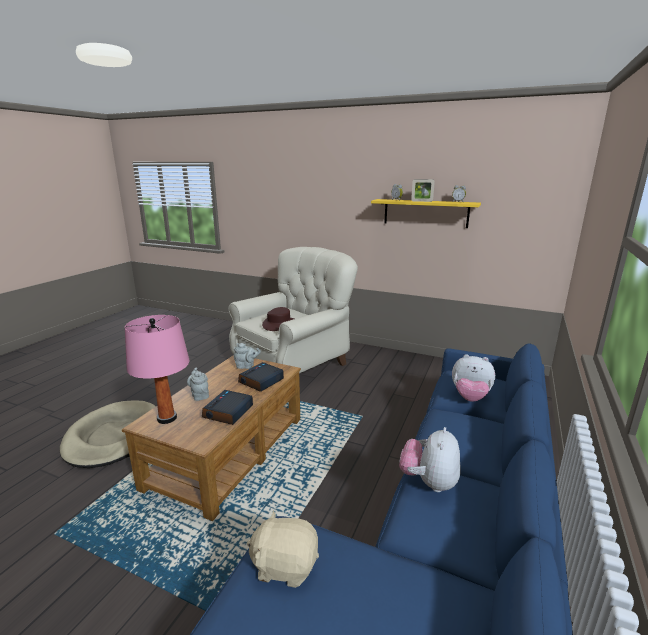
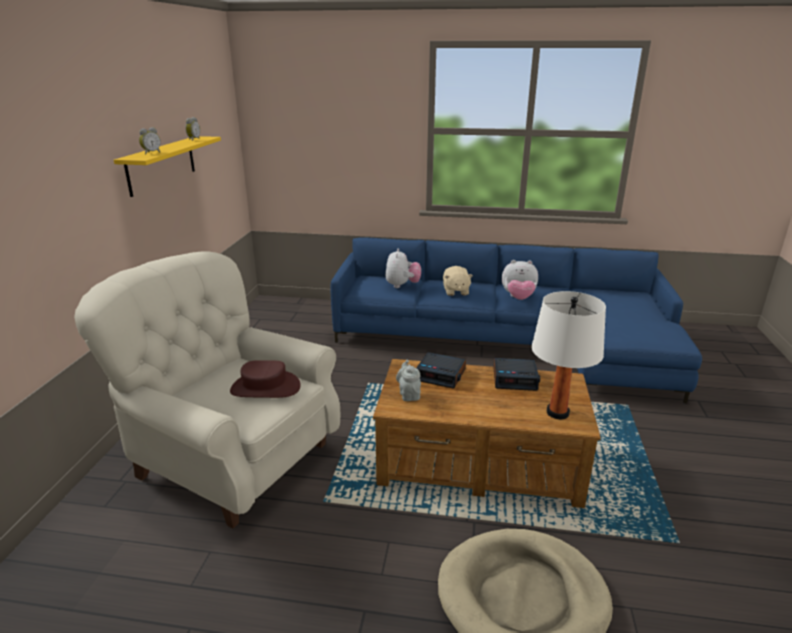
camera: 105 degrees left, 5 degrees up
pink table lamp [125,315,190,424] -> white table lamp [531,291,606,419]
grey teapot [187,368,209,401] -> none
beige plush toy [247,510,319,588] -> beige plush toy moved to [443,266,473,296]
picture frame [411,179,435,202] -> none

